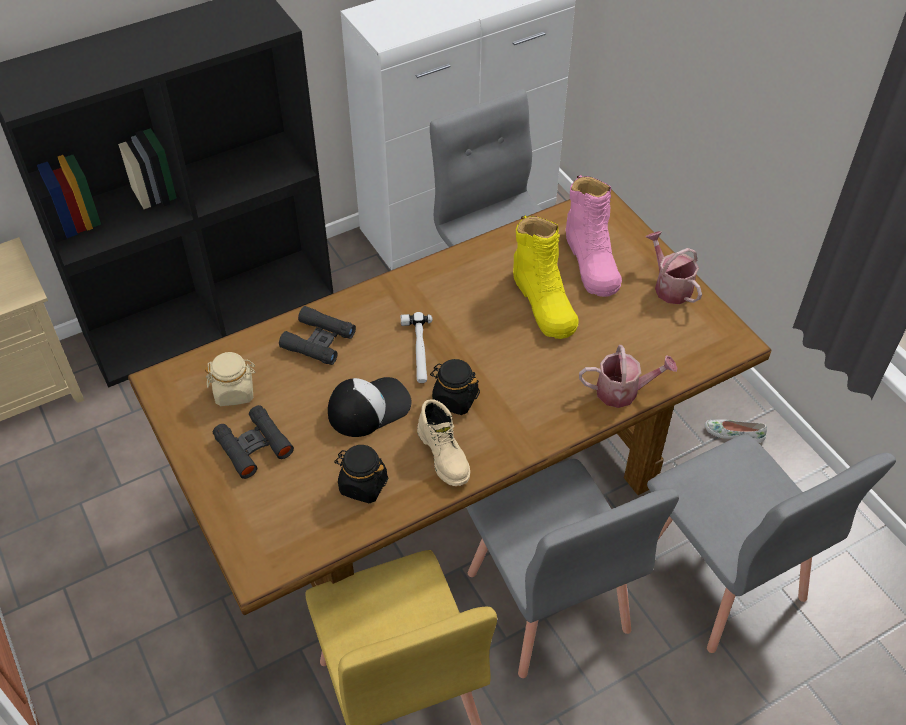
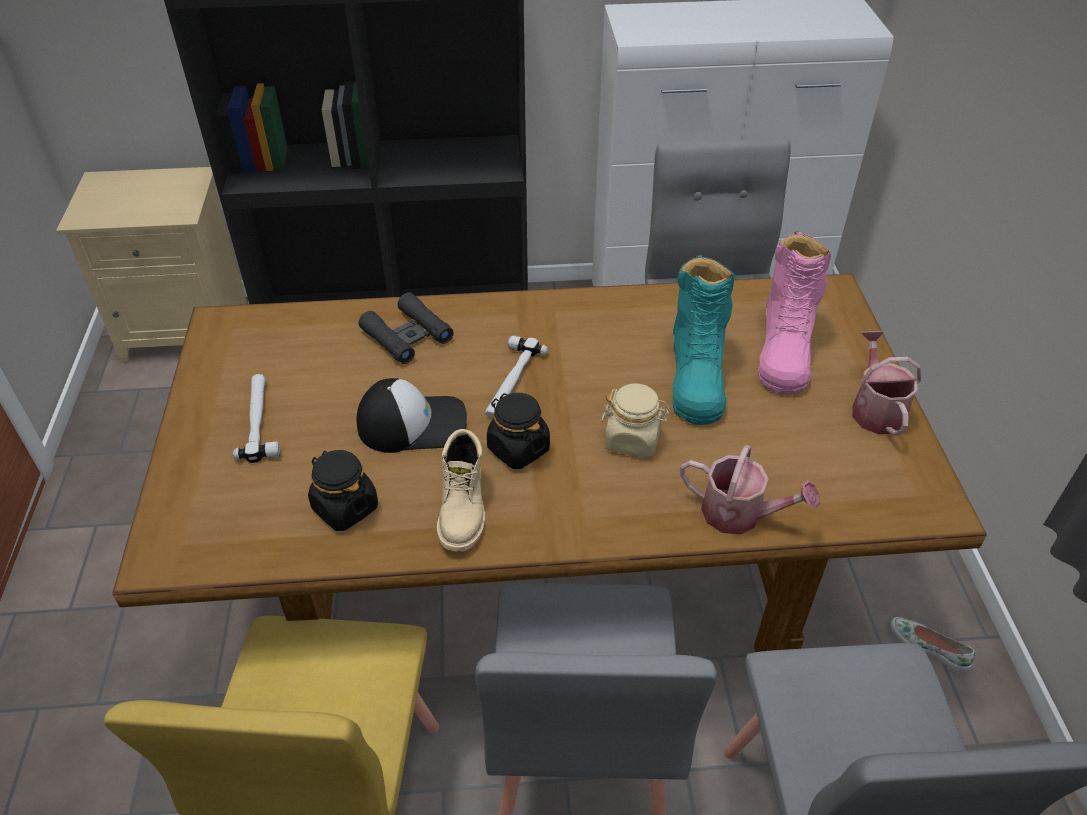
camera: 25 degrees right, 5 degrees down
beige jar [205,352,256,406] -> beige jar moved to [601,384,671,458]
black binoculars [213,405,294,479] -> hammer [233,374,281,463]
yellow boot [513,215,579,339] -> turquoise boot [673,255,734,425]

